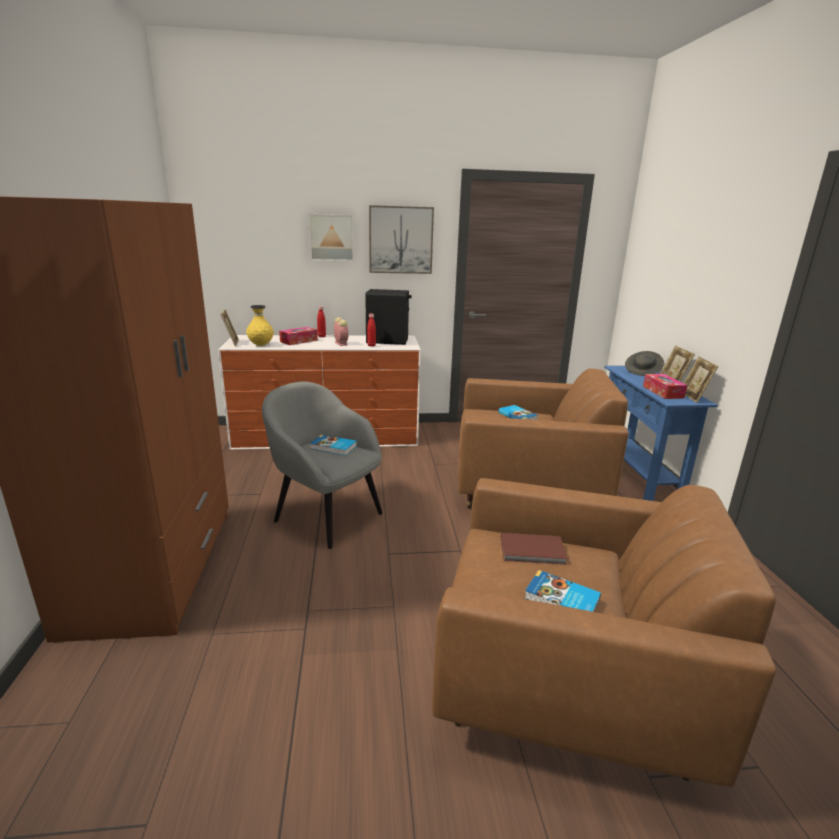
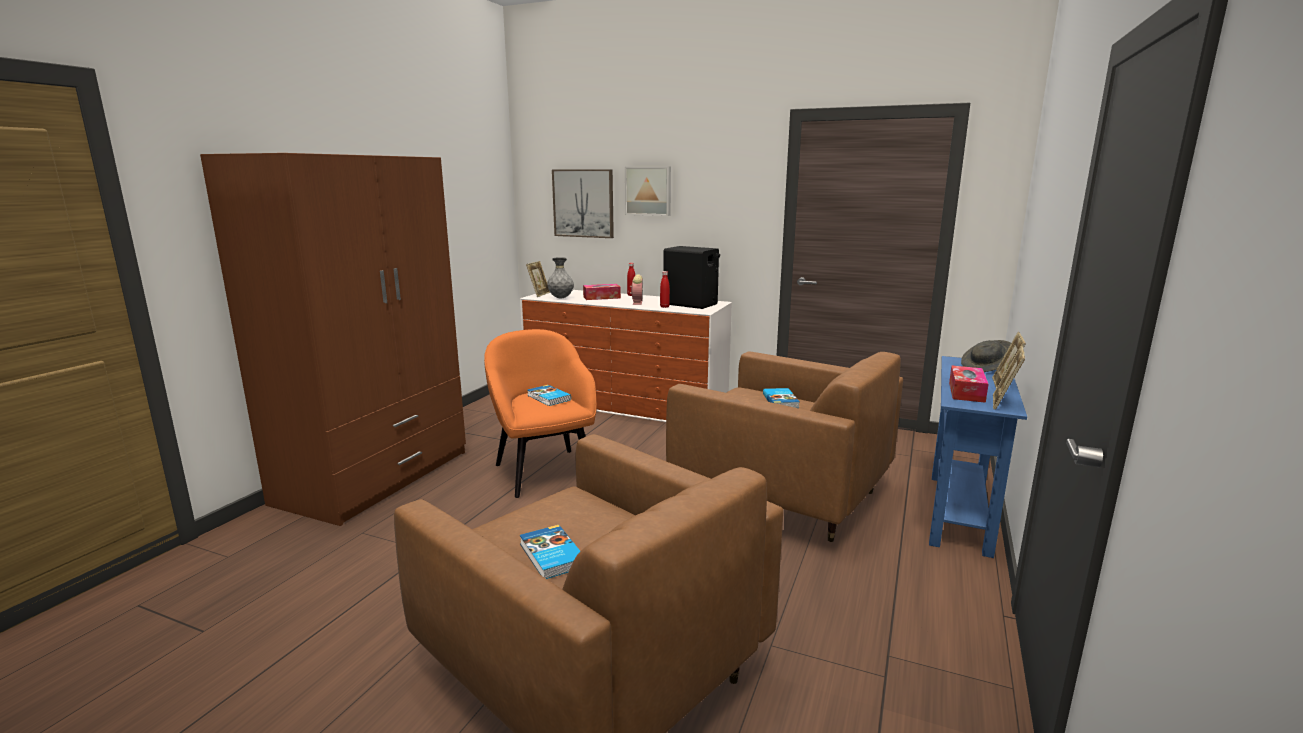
camera: 30 degrees right, 5 degrees down
yellow vase [246,305,274,346] -> grey vase [547,257,574,299]
grey armchair [262,381,383,549] -> orange armchair [484,329,597,498]
picture [369,205,434,274] -> picture moved to [552,169,614,238]
brown book [501,533,568,565] -> none

